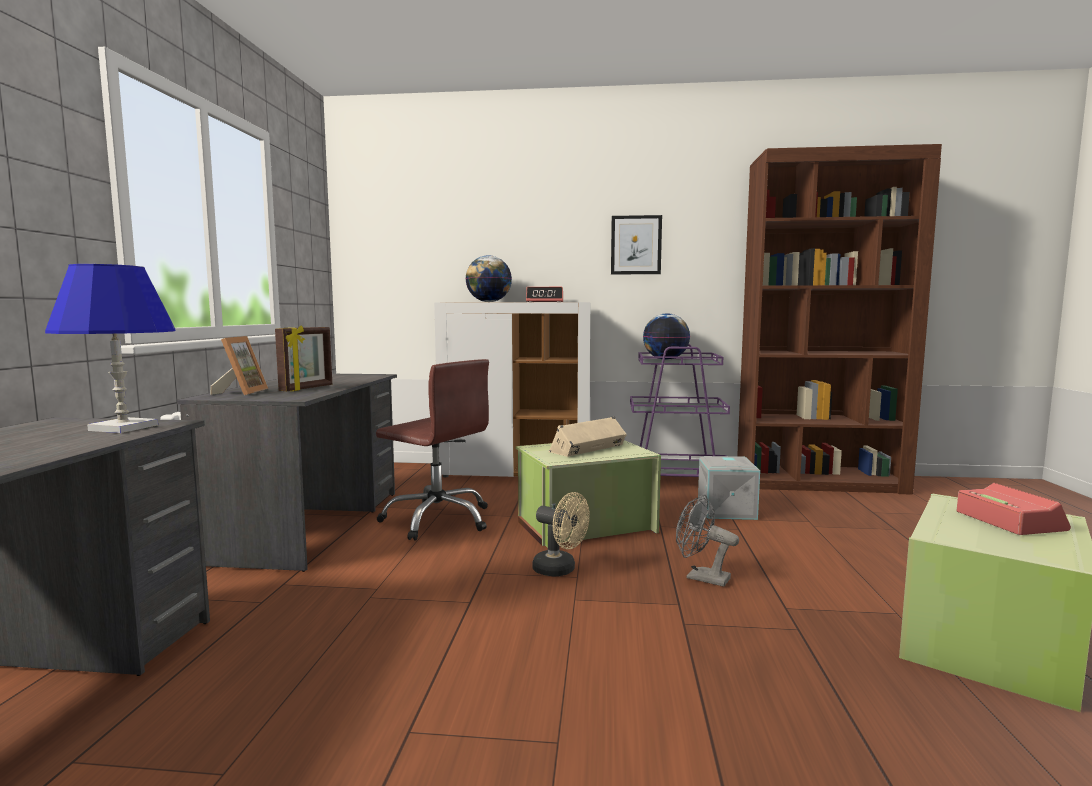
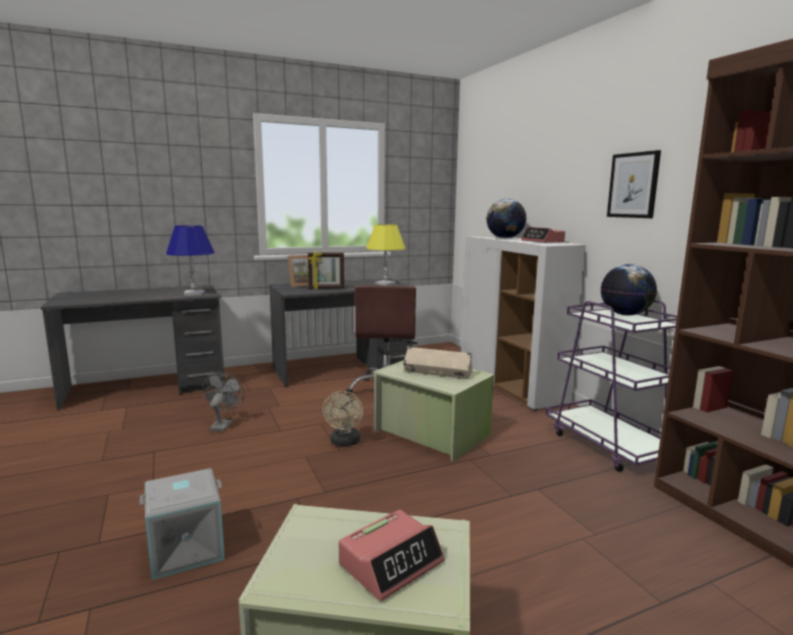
camera: 60 degrees right, 5 degrees up
grey fan [676,494,739,587] -> grey fan moved to [202,373,244,432]
grey storage box [698,456,760,520] -> grey storage box moved to [140,468,225,580]
none -> yellow table lamp [366,224,405,285]

